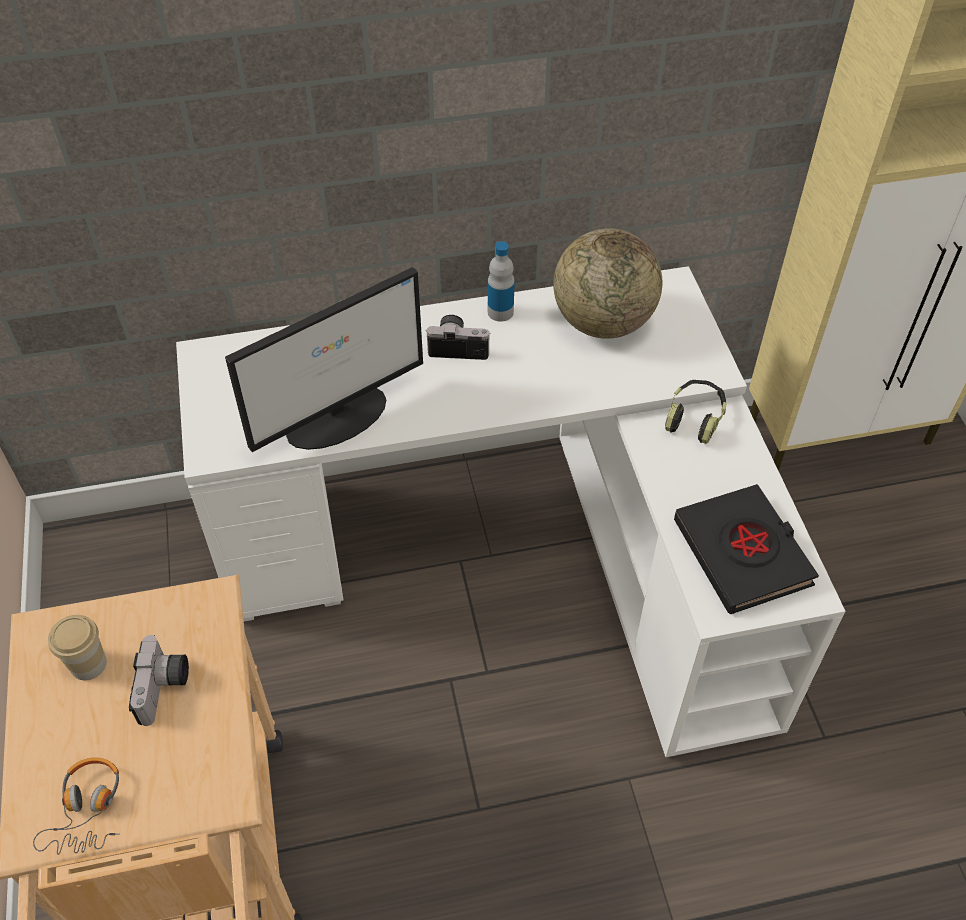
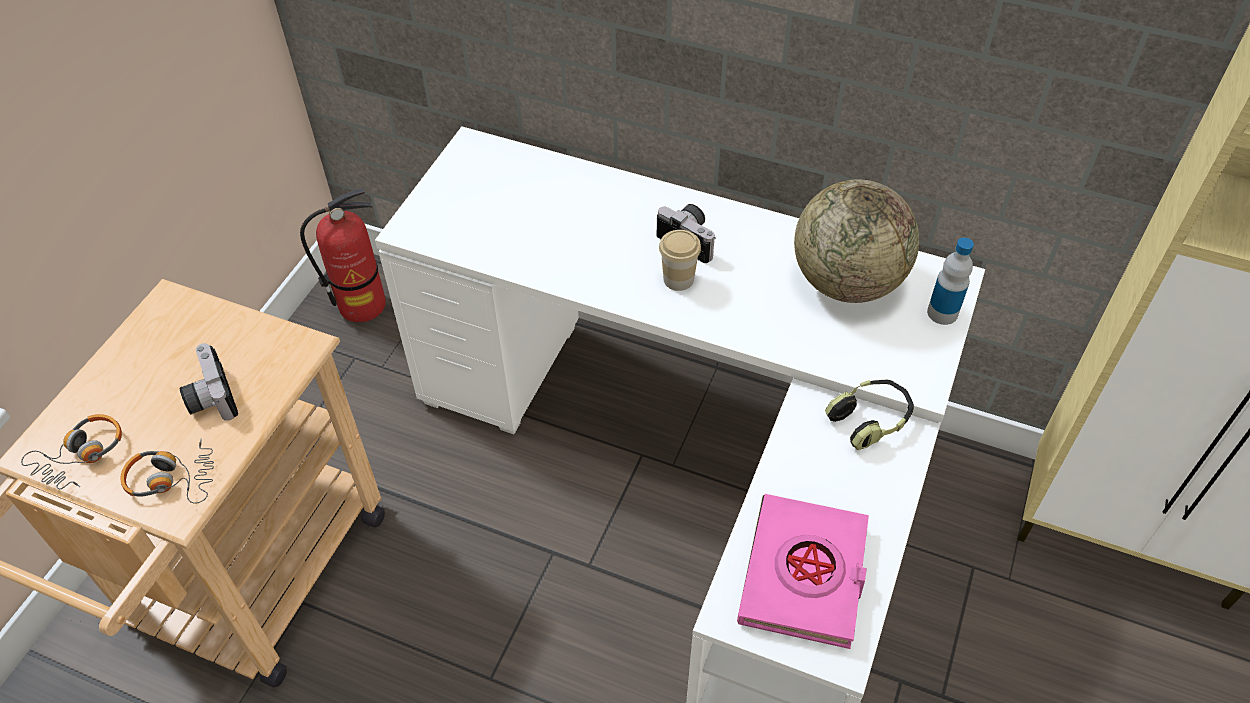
camera: 35 degrees right, 0 degrees up
cup [48,615,107,680] -> cup moved to [659,230,701,291]
camera [129,635,189,726] -> camera turned 120 degrees clockwise [180,343,238,421]
monitor [225,267,423,452] -> none
bottle [488,241,515,322] -> bottle moved to [927,237,974,325]
black book [674,484,819,614] -> pink book [737,494,869,649]
none -> headphones [121,439,214,504]
none -> fire extinguisher [300,188,386,322]

